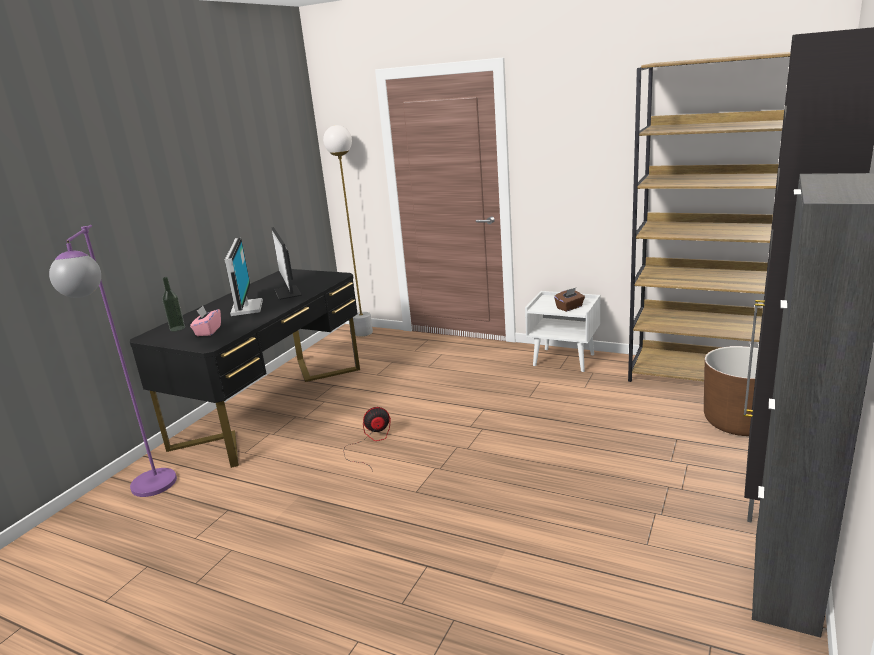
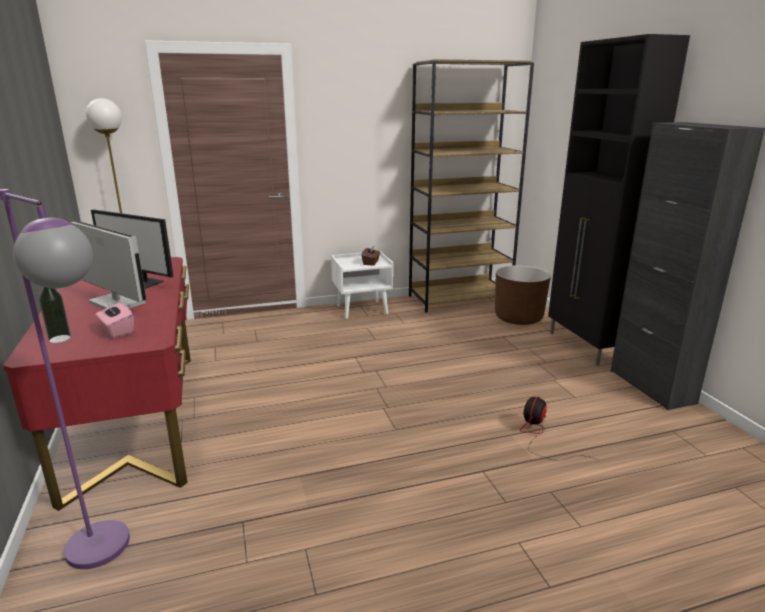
camera: 45 degrees left, 0 degrees up
black desk [130,269,360,468] -> red desk [3,257,191,511]
fan [343,407,391,472] -> fan moved to [520,396,598,460]

